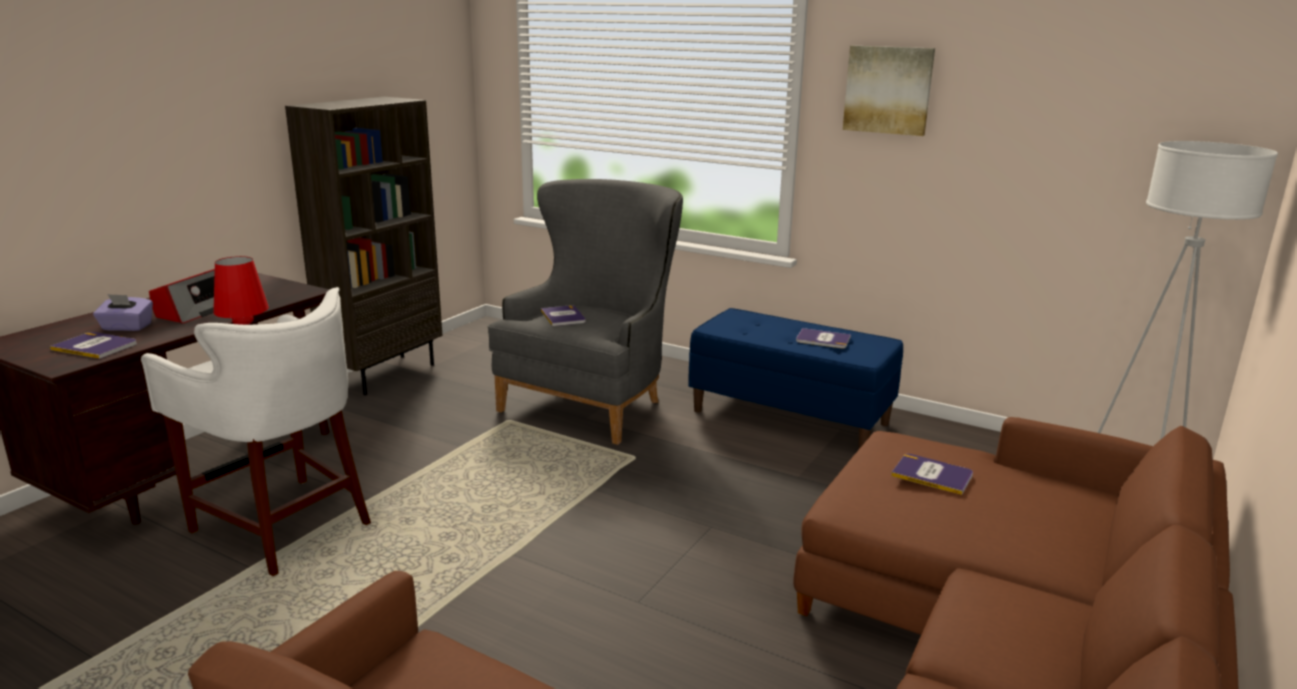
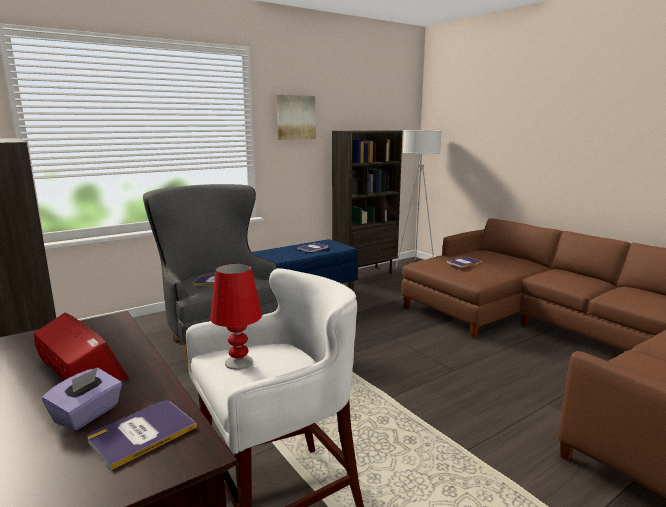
camera: 65 degrees left, 5 degrees down
none -> brown bookcase [332,130,402,273]

